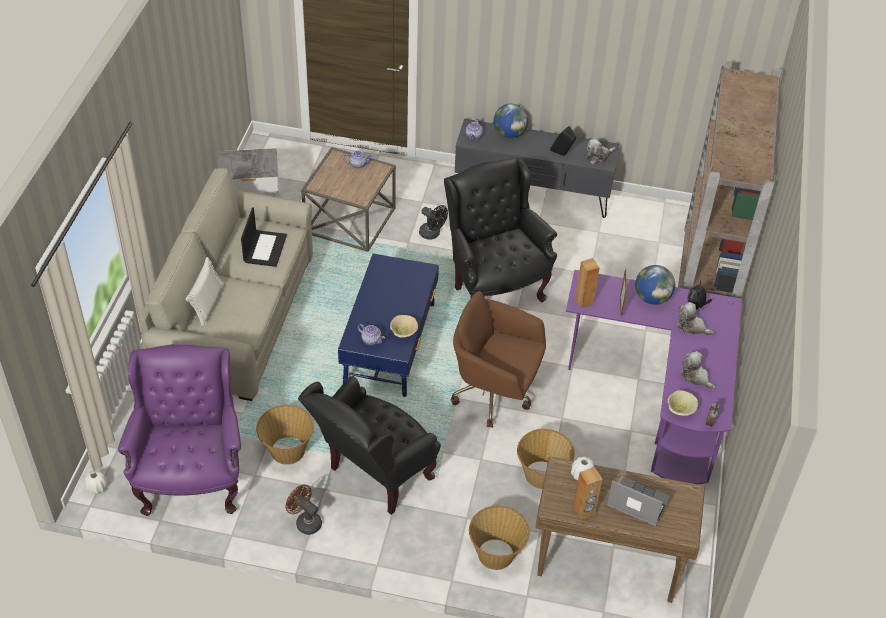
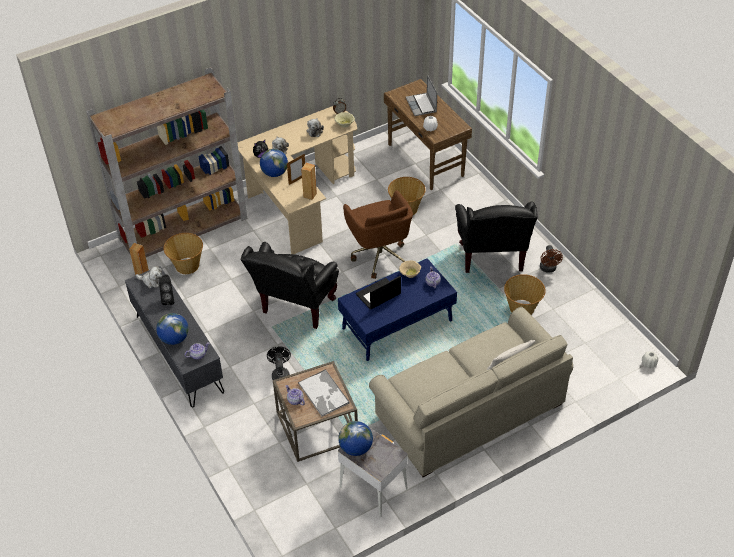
camera: 130 degrees left, 0 degrees up
purple armchair [118,344,241,516] -> none
laptop [241,207,287,267] -> laptop moved to [356,276,401,310]
black armchair [298,376,441,515] -> black armchair turned 90 degrees clockwise [455,202,538,273]
basket [469,506,529,570] -> basket moved to [164,233,203,274]
purple desk [566,270,742,484] -> beige desk [237,106,357,254]
brown speaker [573,467,602,520] -> brown speaker moved to [129,243,149,275]
none -> tray [298,369,350,417]
none -> globe [338,421,373,456]

